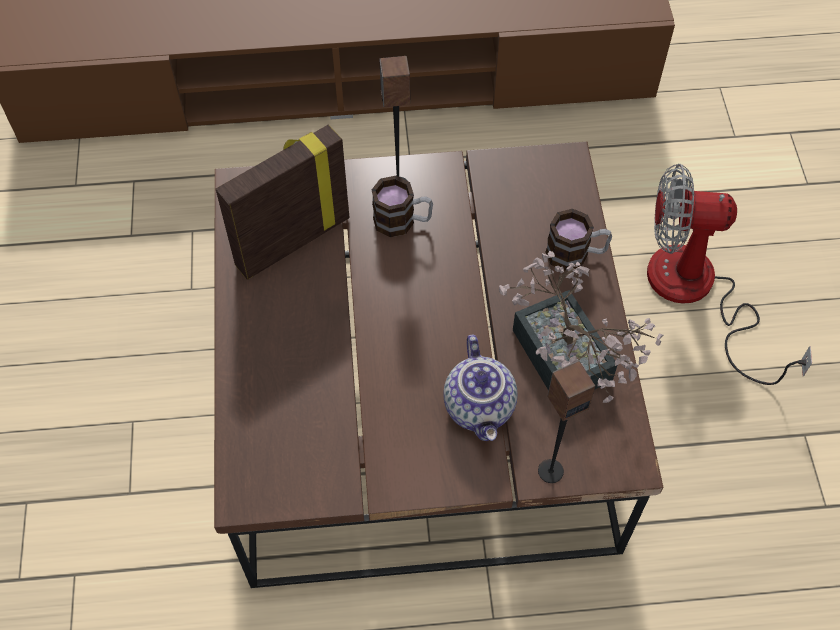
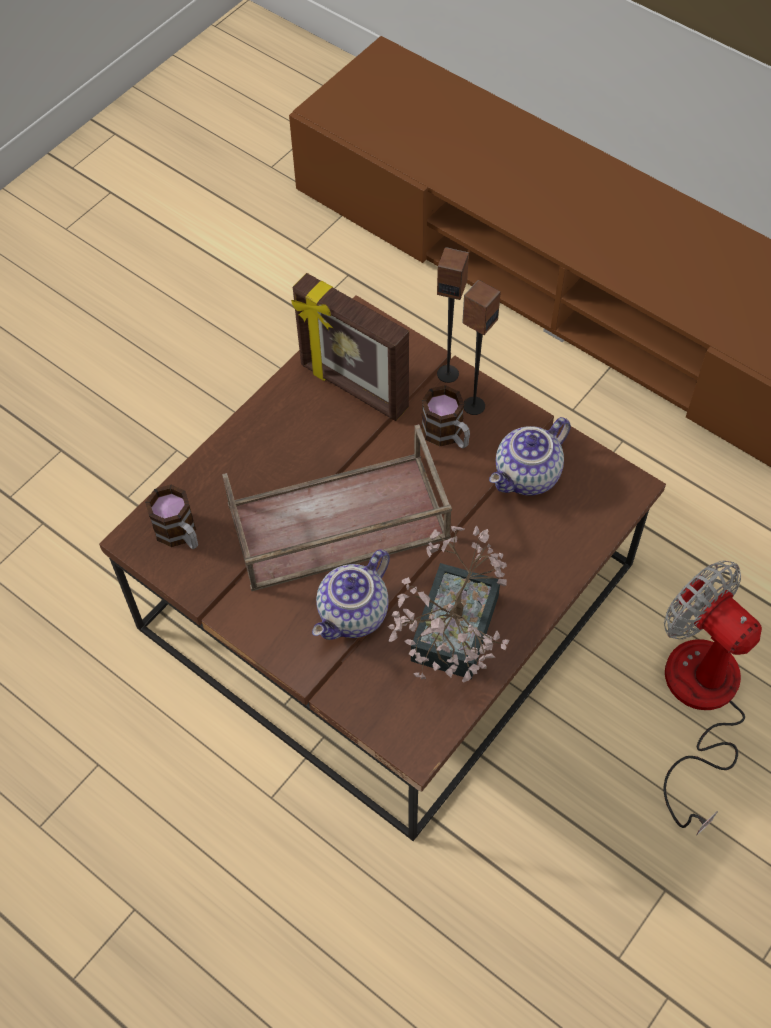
camera: 45 degrees right, 0 degrees up
picture frame [216,125,350,280] -> picture frame turned 150 degrees counterclockwise [291,273,409,421]
speaker [538,360,595,483] -> speaker moved to [437,247,469,383]
mug [545,209,612,271] -> mug moved to [145,485,198,549]
none -> brown tray [222,424,452,591]
none -> teapot [489,417,571,496]

